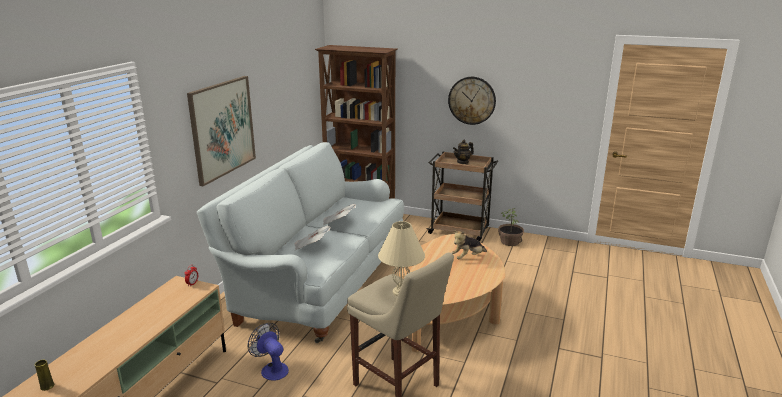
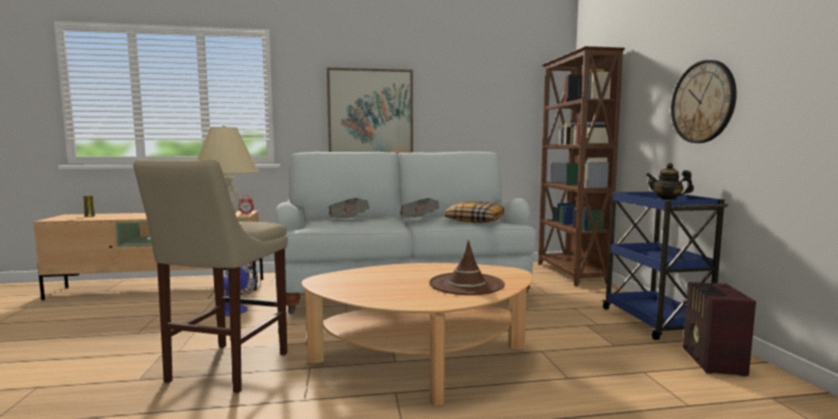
camera: 60 degrees right, 15 degrees down
brown cart [426,152,498,242] -> blue cart [602,191,728,340]
plush toy [452,230,487,259] -> brown hat [429,240,505,295]
potted plant [498,208,524,246] -> radio [683,282,756,376]
none -> pillow [445,201,504,223]

